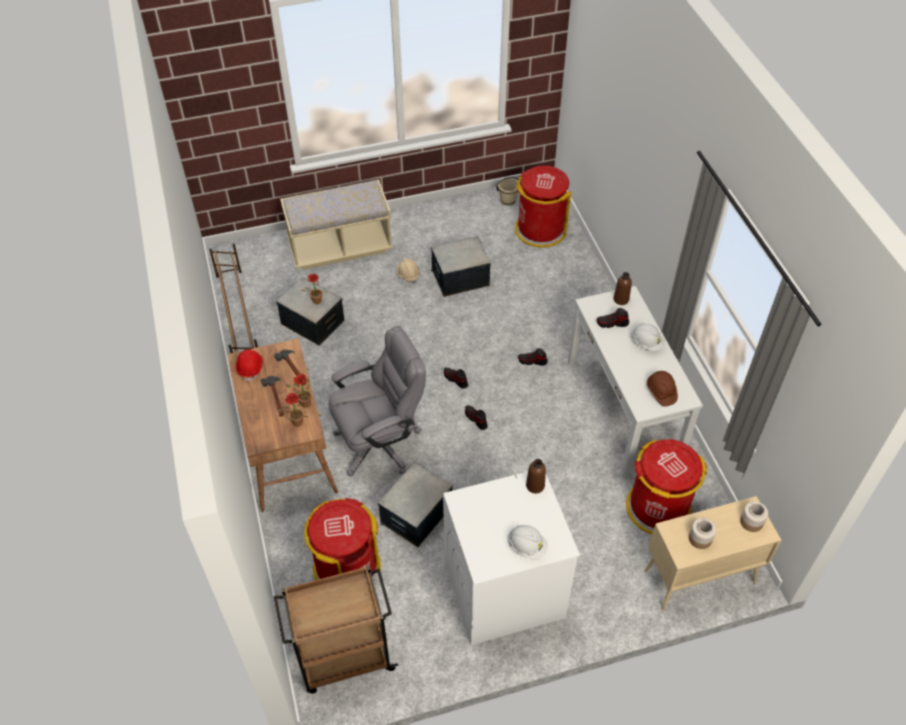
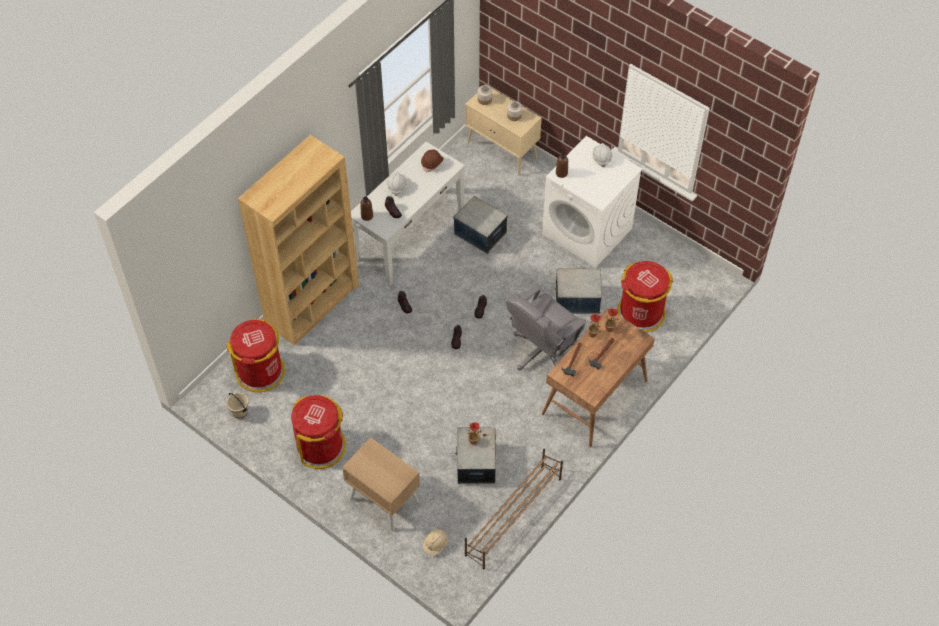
camera: 125 degrees left, 5 degrees up
red hard hat [235,349,263,382] -> none
brown cart [274,566,398,694] -> none
beige bench [280,180,393,270] -> beige nightstand [342,437,420,531]
grey office chair [329,326,426,477] -> grey office chair turned 75 degrees counterclockwise [506,284,586,370]
beige hard hat [396,258,420,284] -> beige hard hat moved to [423,529,447,555]
storage box [431,236,491,297] -> storage box moved to [453,196,508,254]
red trash can [626,439,707,534] -> red trash can moved to [291,395,346,469]
none -> brown bookcase [238,135,359,346]

